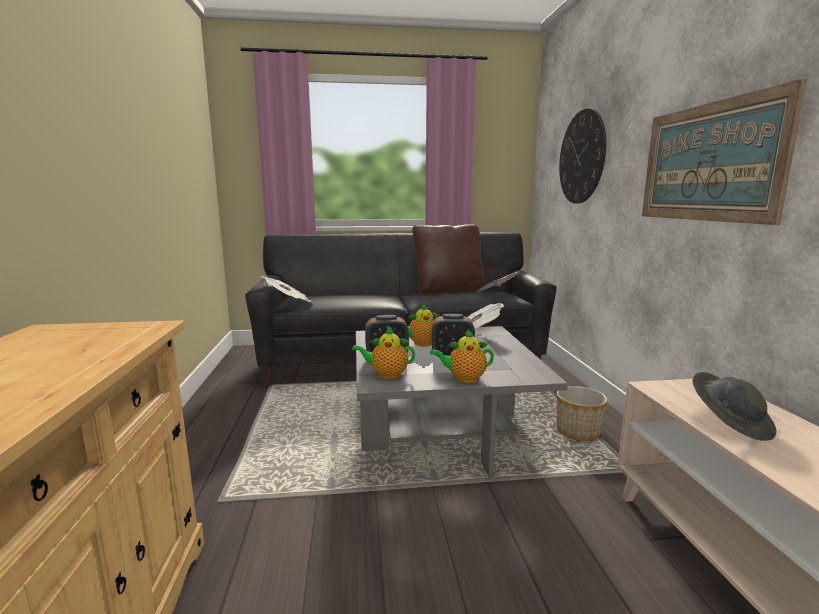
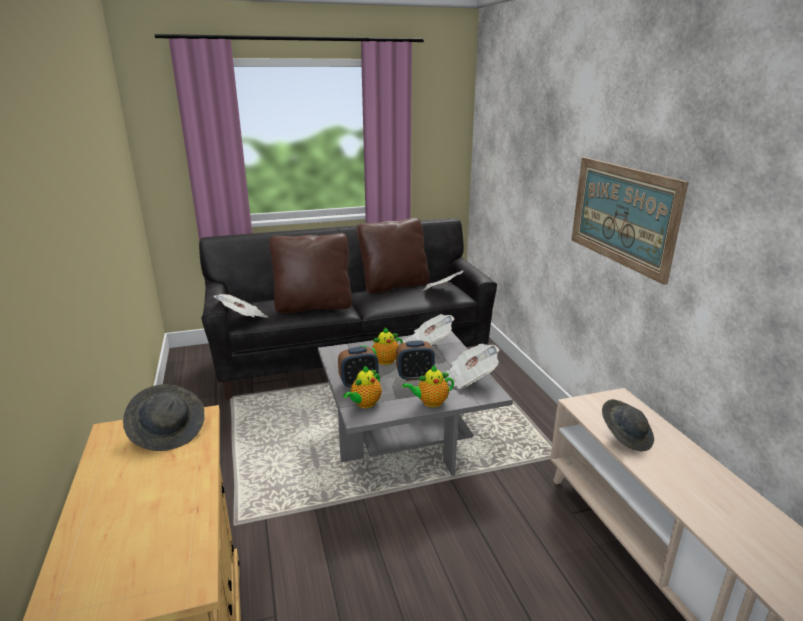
camera: 10 degrees left, 10 degrees up
teapot [352,326,415,379] -> teapot turned 45 degrees counterclockwise [343,365,382,408]
planter [557,386,608,441] -> none
wall clock [559,108,606,204] -> none
none -> grey hat [123,384,205,451]
none -> brown pillow [269,233,352,313]
none -> newspaper [444,344,500,389]

